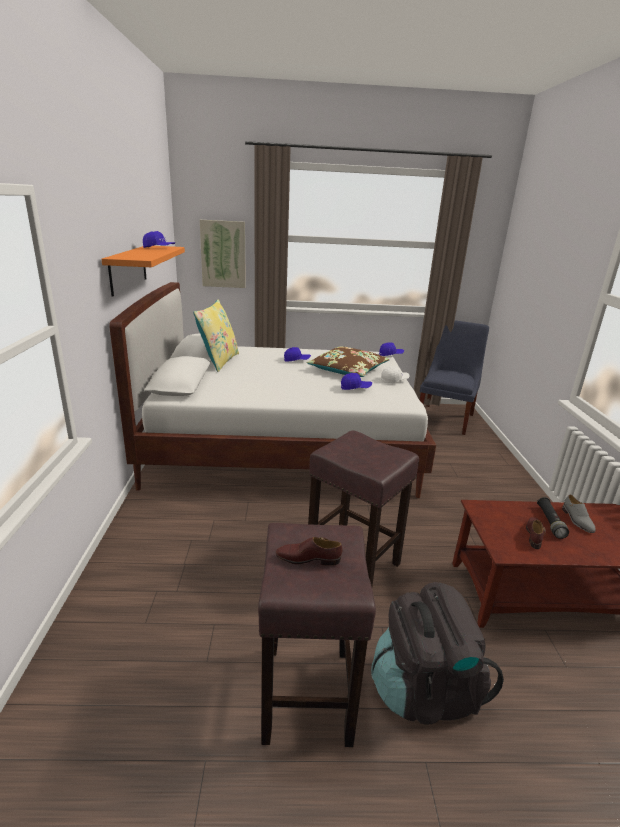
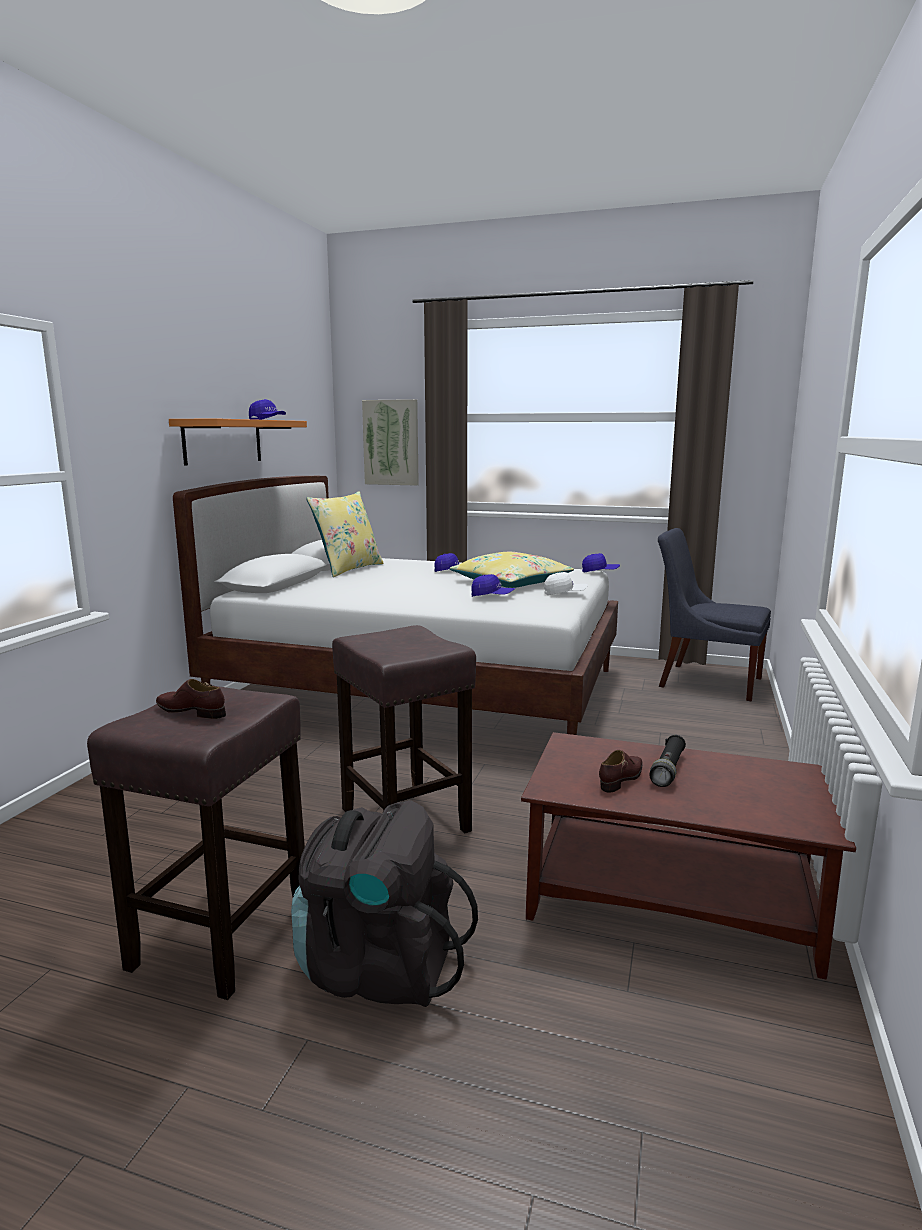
camera: 20 degrees right, 10 degrees down
brown pillow [307,347,390,377] -> yellow pillow [449,552,574,588]
blue chair [420,320,489,435] -> blue chair turned 105 degrees counterclockwise [658,528,771,701]
grey shoe [562,495,596,533] -> none

